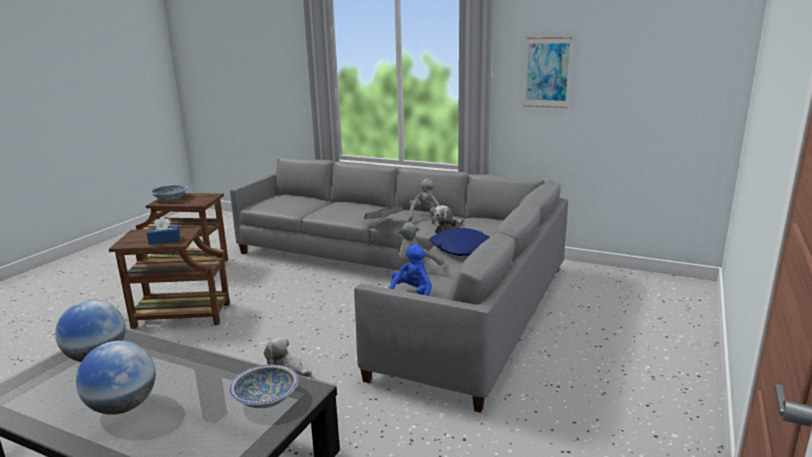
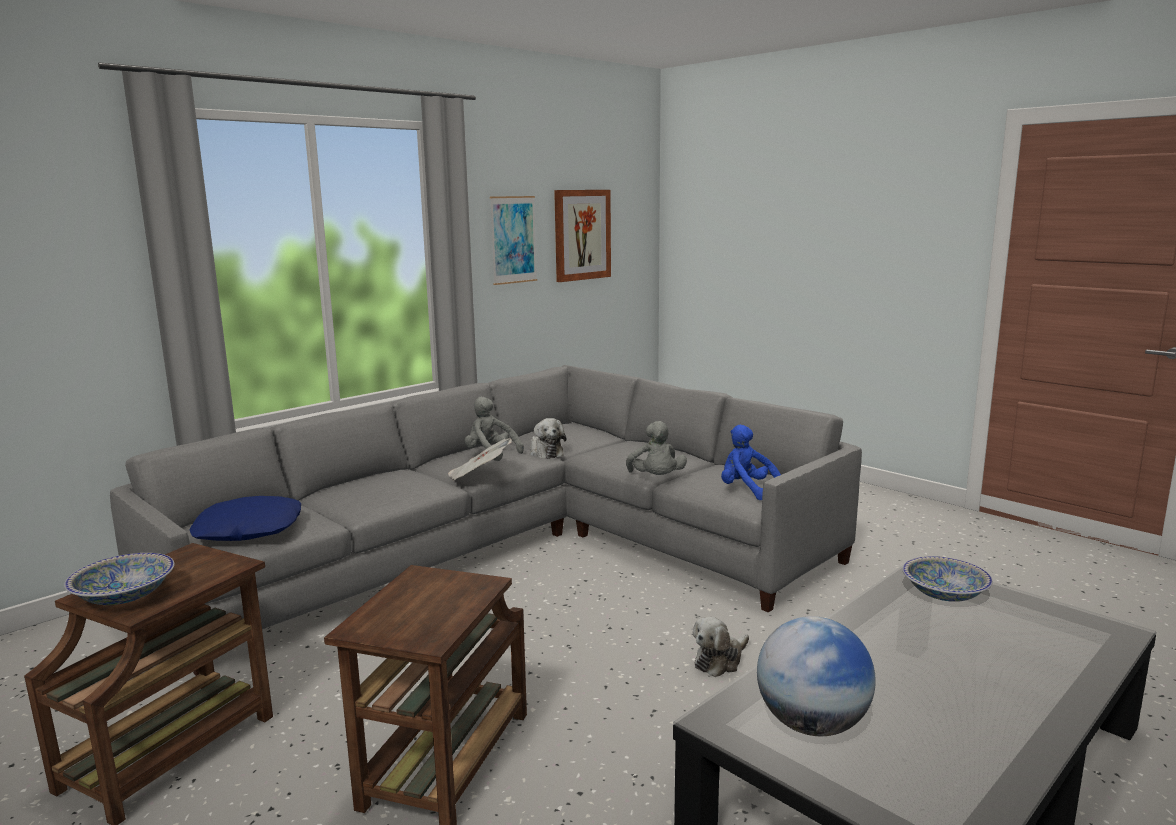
camera: 70 degrees left, 5 degrees down
globe [76,341,156,415] -> none
blue tissue box [147,217,180,245] -> none
blue pillow [430,228,490,256] -> blue pillow moved to [189,496,301,541]
none -> picture [554,190,611,282]

